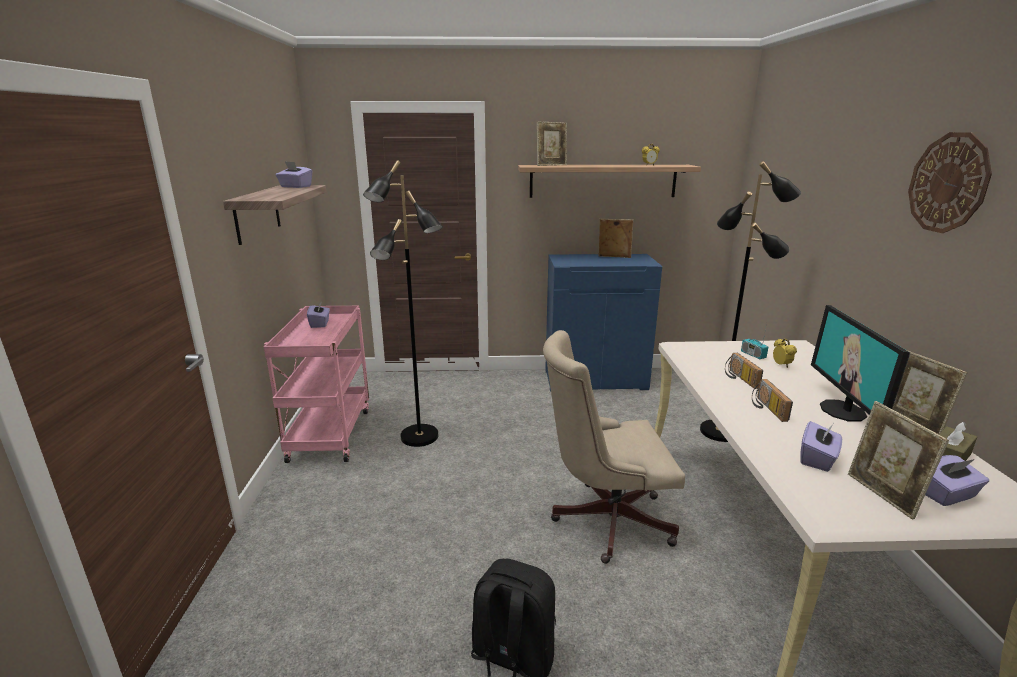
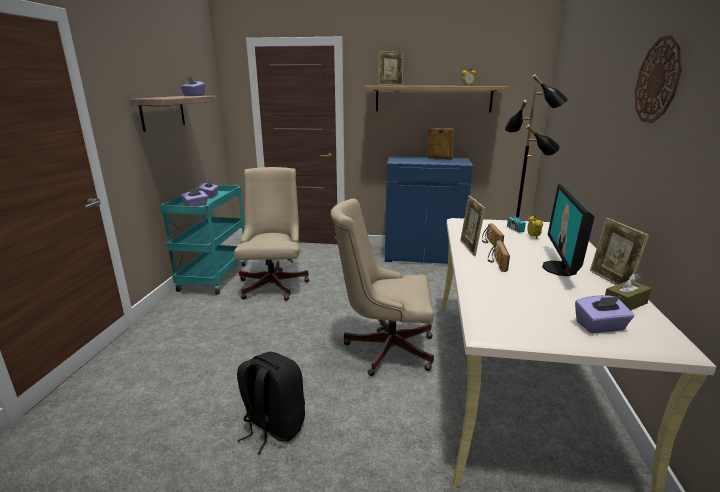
camera: 10 degrees right, 0 degrees up
pink cart [264,306,369,463] -> turquoise cart [160,185,247,295]
black floor lamp [363,160,443,447] -> beige office chair [234,167,309,301]
purple tissue box [800,421,842,472] -> purple tissue box moved to [181,188,208,207]
picture frame [848,401,949,520] -> picture frame moved to [460,195,485,256]

